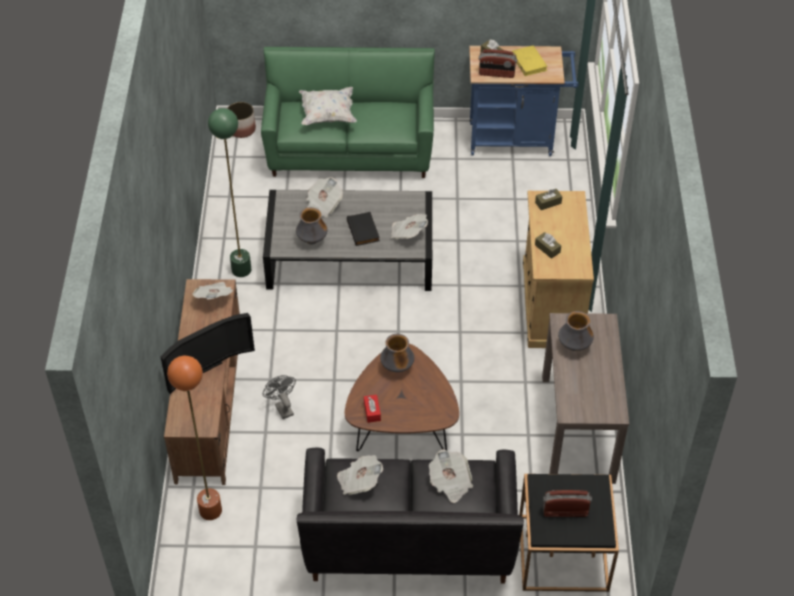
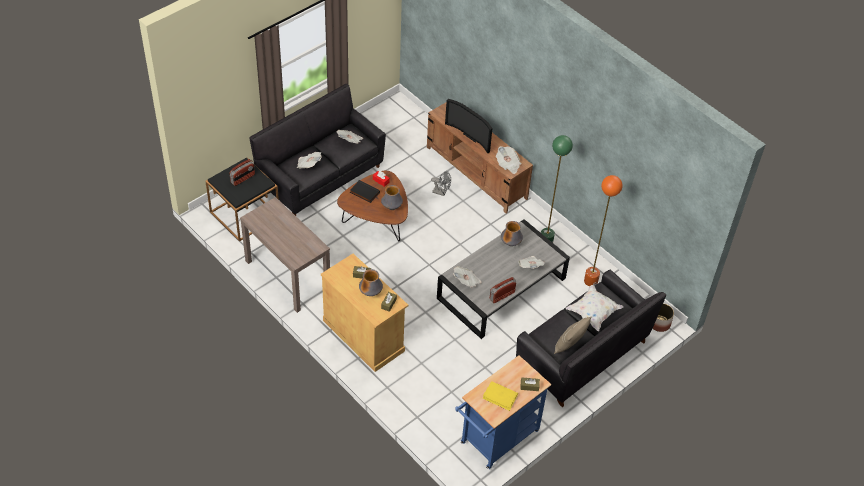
camera: 135 degrees right, 0 degrees up
television [160,313,255,394] -> television turned 60 degrees counterclockwise [445,99,492,153]
orange floor lamp [167,356,222,520] -> orange floor lamp moved to [584,175,623,286]
green sofa [261,47,435,178] -> black sofa [516,270,666,407]
black book [347,212,380,246] -> black book moved to [350,180,380,203]
radio [479,49,517,78] -> radio moved to [490,277,516,303]
vase [558,311,594,351] -> vase moved to [359,269,383,296]
none -> beige pillow [554,317,591,354]

